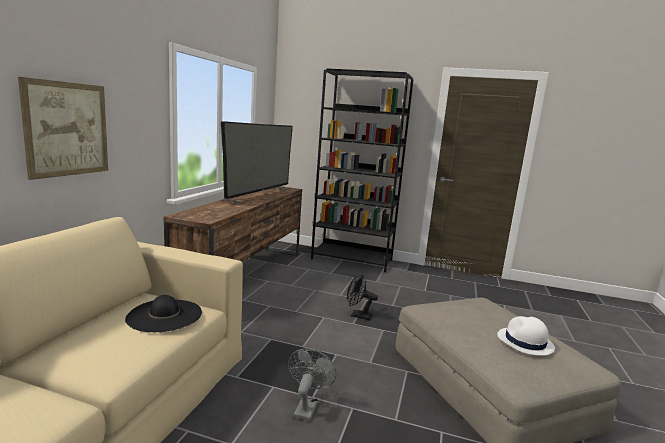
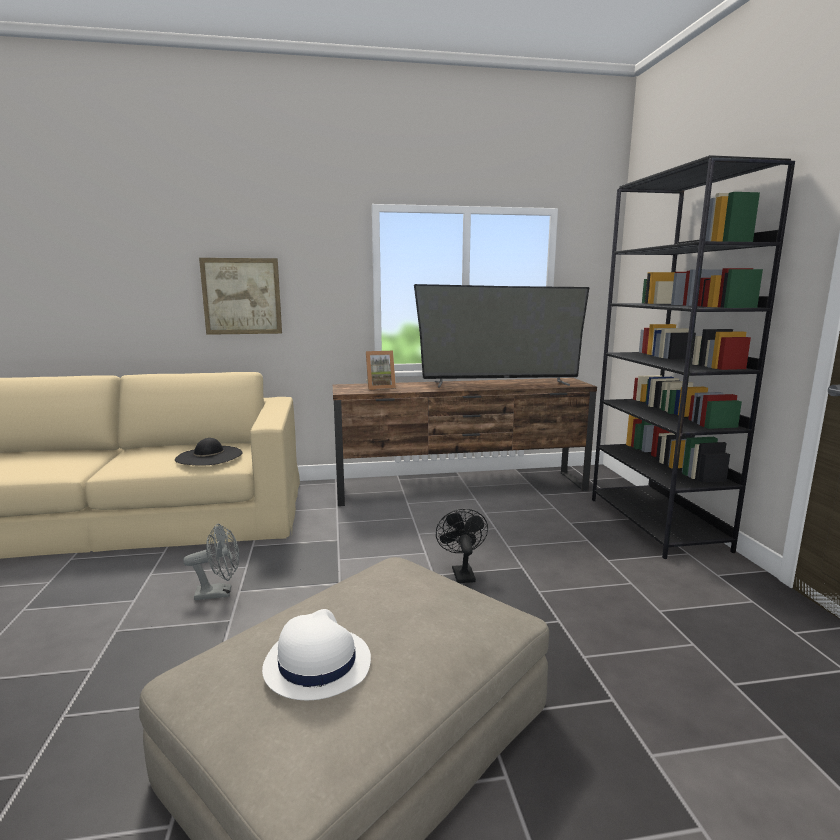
camera: 65 degrees right, 0 degrees up
none -> picture frame [366,351,396,390]

